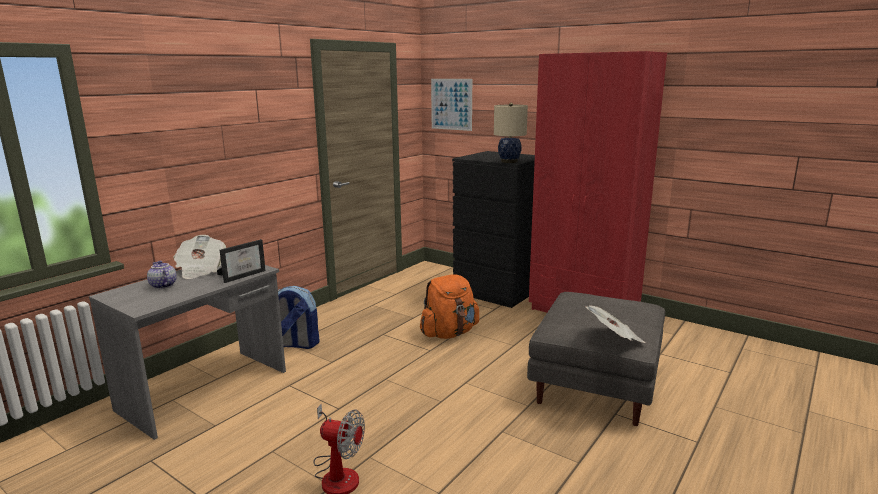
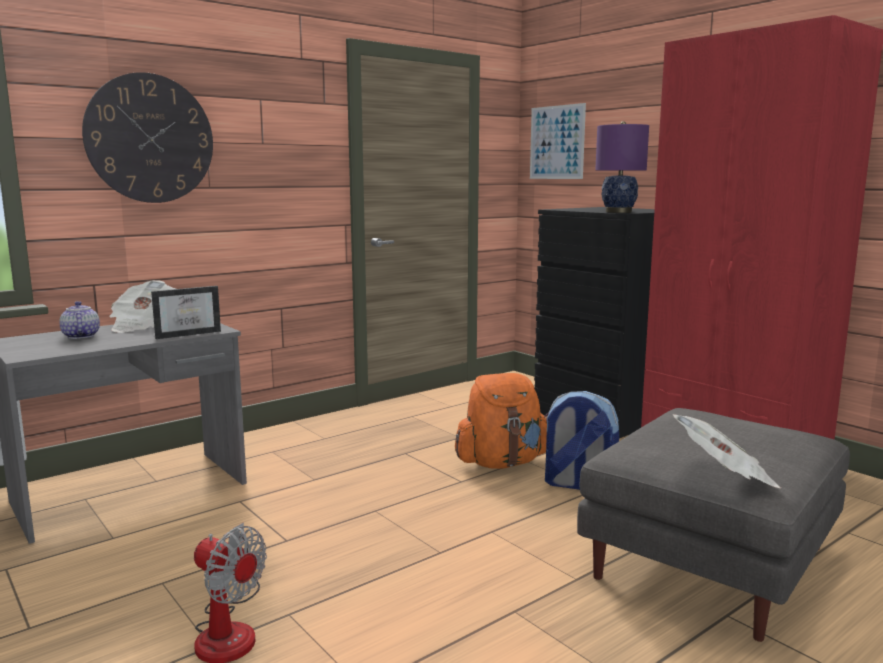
camera: 15 degrees right, 5 degrees down
backpack [278,286,320,349] -> backpack moved to [544,391,619,490]
beige table lamp [494,103,528,163] -> purple table lamp [595,121,649,213]
none -> wall clock [82,72,213,203]

